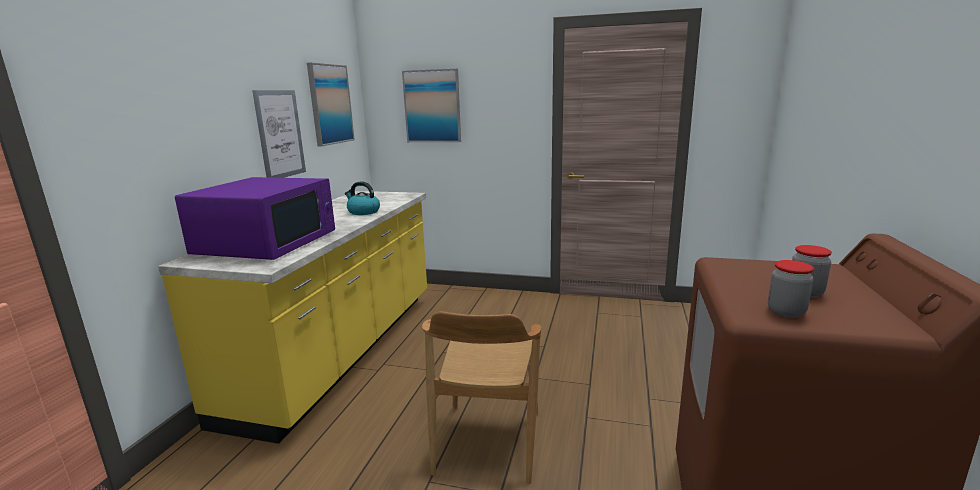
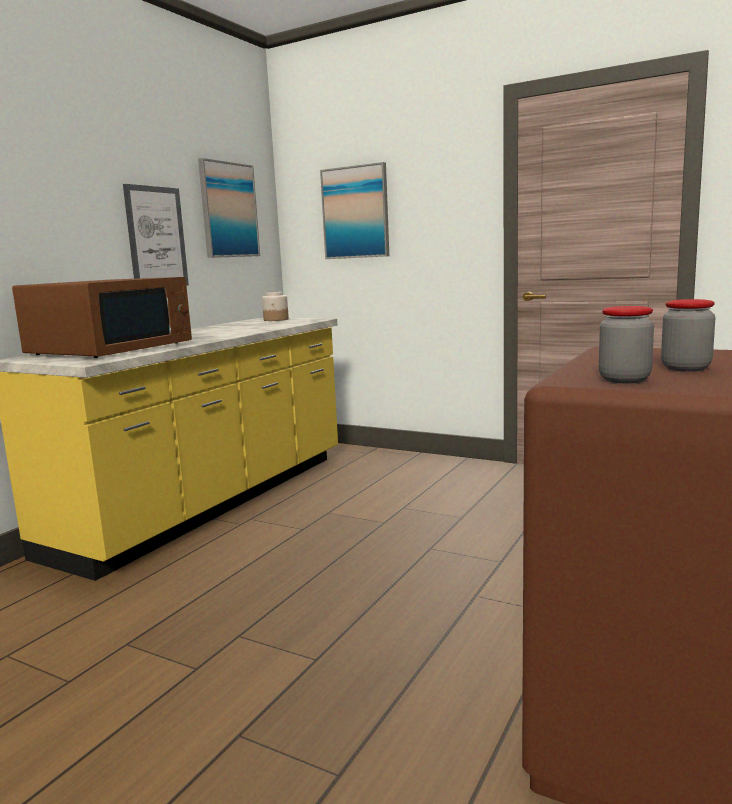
camera: 15 degrees right, 5 degrees down
purple microwave [175,177,335,260] -> brown microwave [12,277,192,358]
kettle [345,181,380,215] -> none
brown chair [422,311,541,484] -> none
none -> jar [262,292,289,321]

